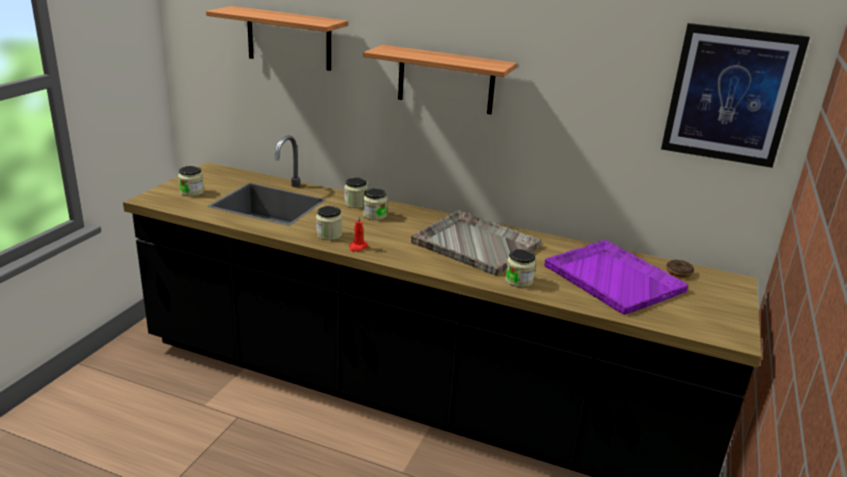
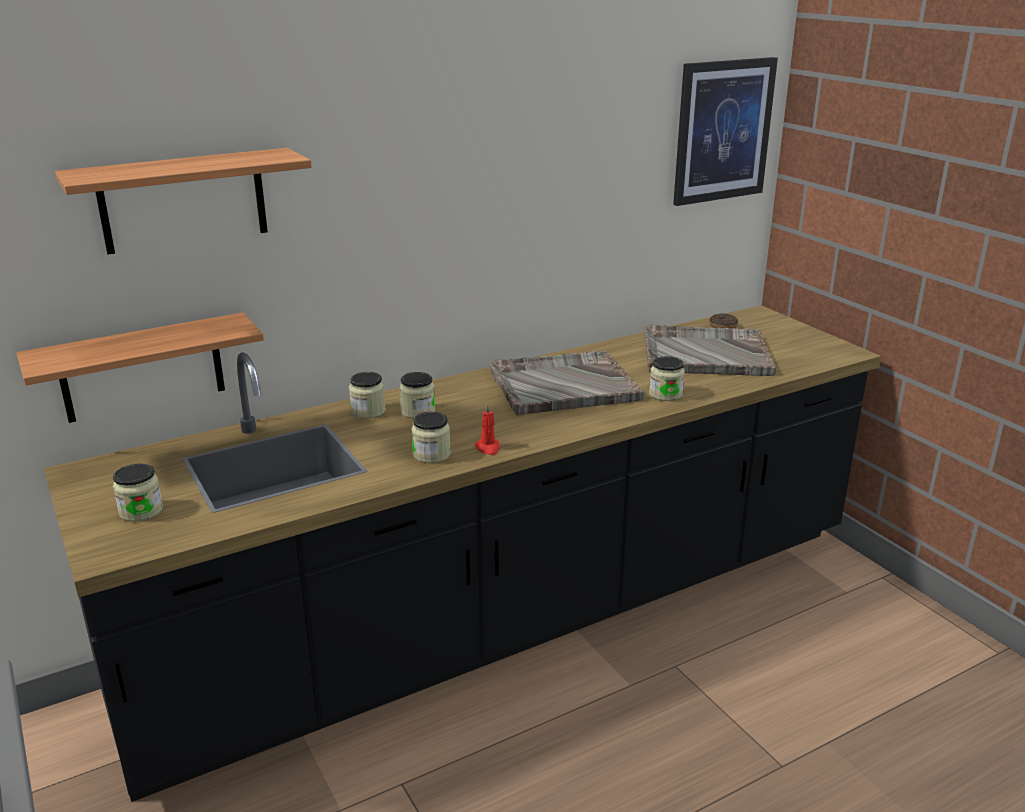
camera: 50 degrees left, 0 degrees up
shelf [363,45,517,114] -> shelf moved to [16,312,264,423]
purple tray [544,240,689,315] -> grey tray [643,325,776,376]

